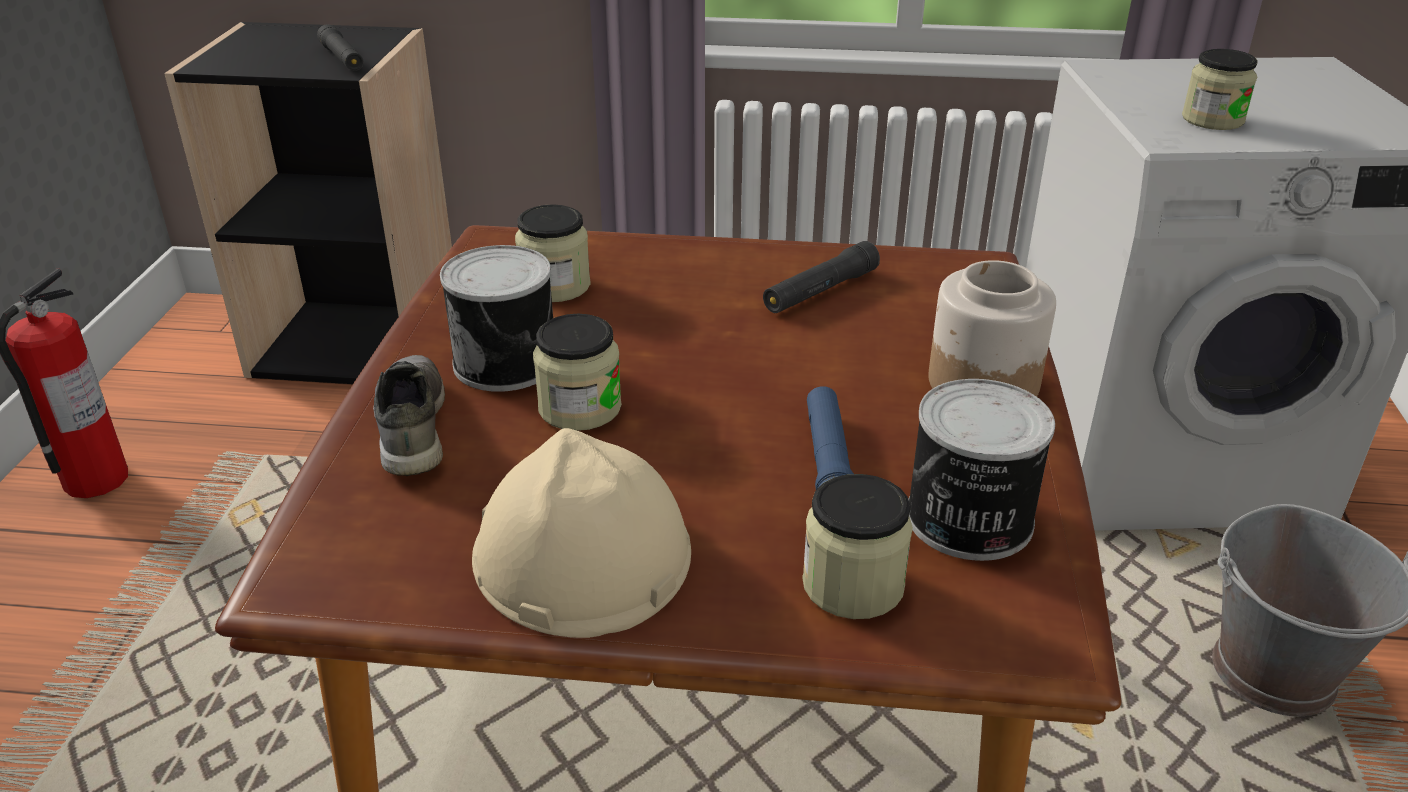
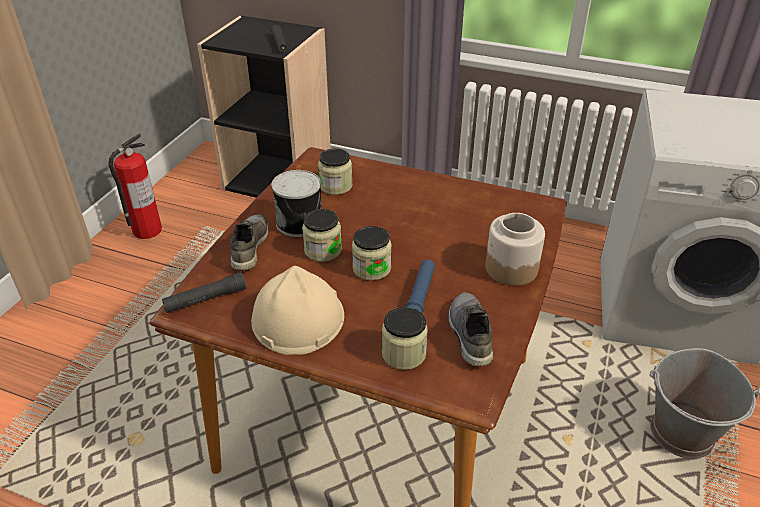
camera: 15 degrees right, 5 degrees up
black flashlight [763,241,880,313] -> black flashlight moved to [162,272,246,313]
can [908,379,1055,561] -> grey shoe [448,292,493,367]
jar [1182,49,1258,130] -> jar moved to [352,226,392,281]

